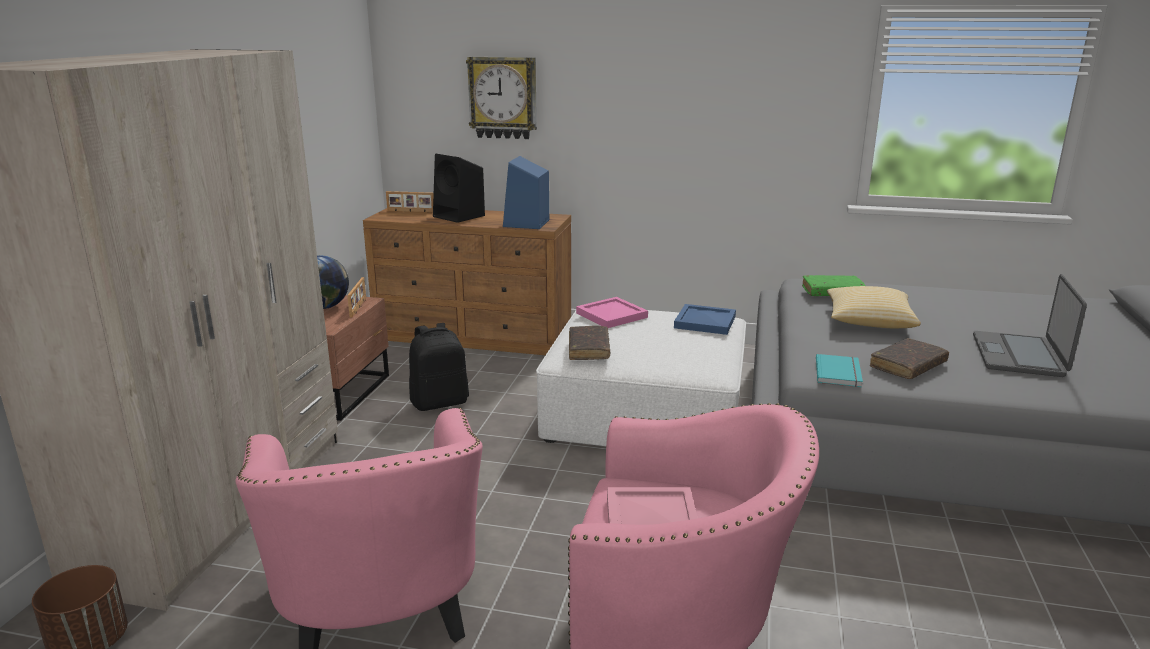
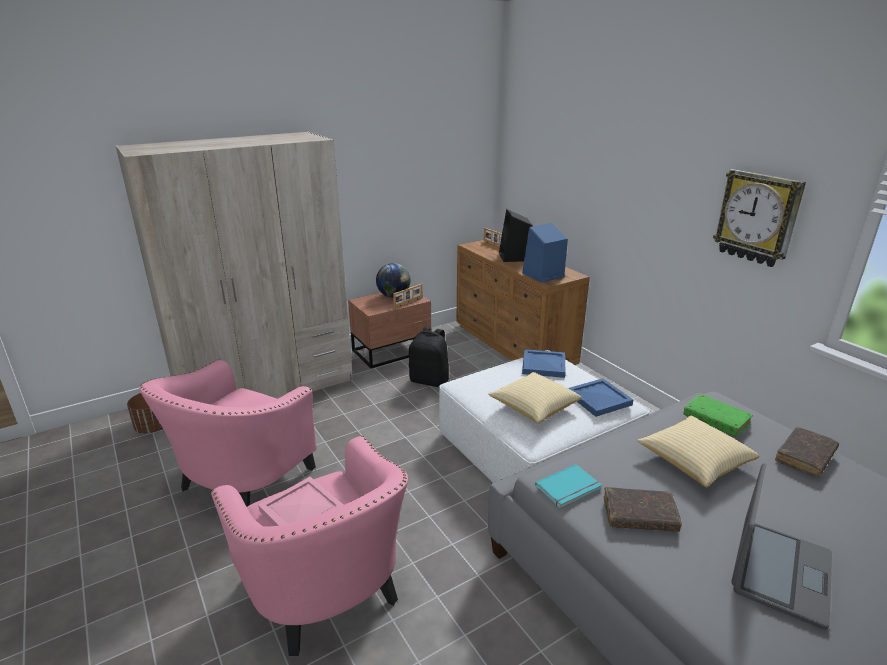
camera: 45 degrees right, 5 degrees up
wall clock [466,57,537,139] -> wall clock moved to [713,169,806,267]
brown book [569,326,610,360] -> brown book moved to [775,427,839,477]
pink tray [576,297,648,328] -> blue tray [522,349,565,378]
laptop [973,274,1087,377] -> laptop turned 150 degrees clockwise [731,463,832,630]
none -> pillow [488,372,582,424]

